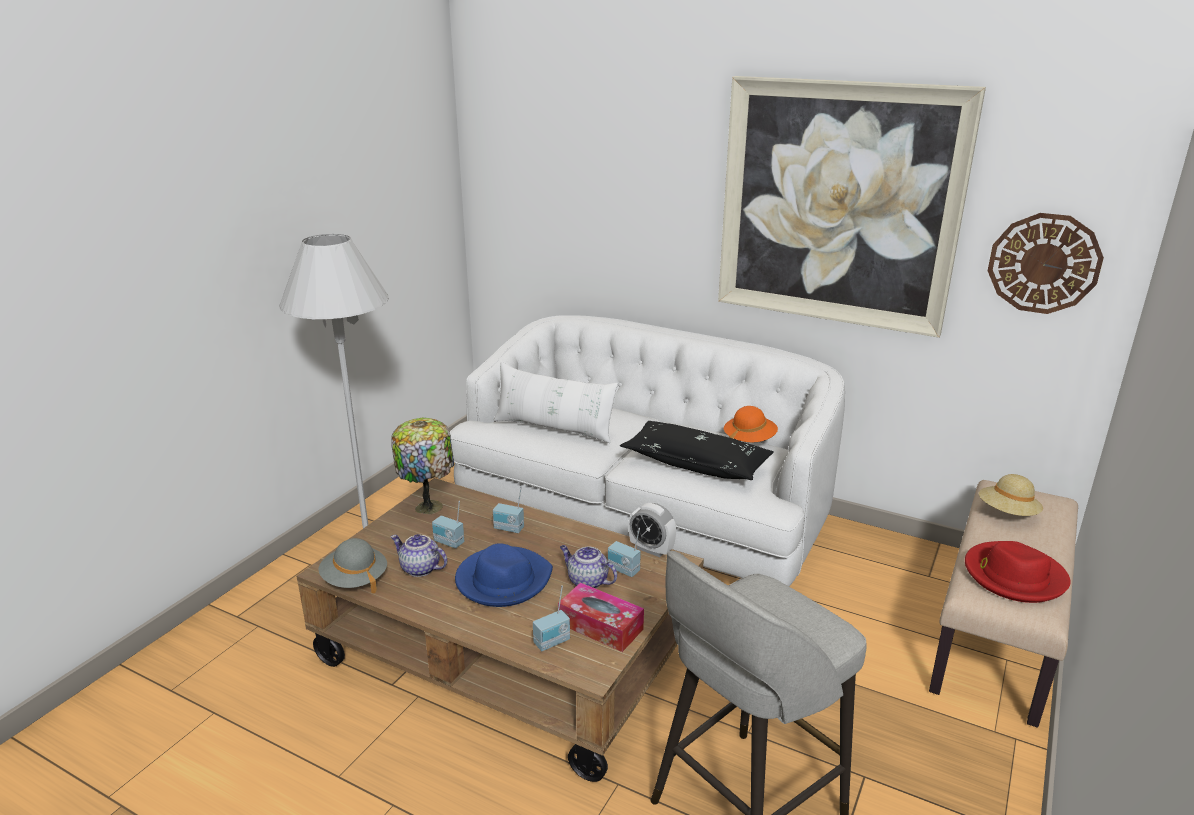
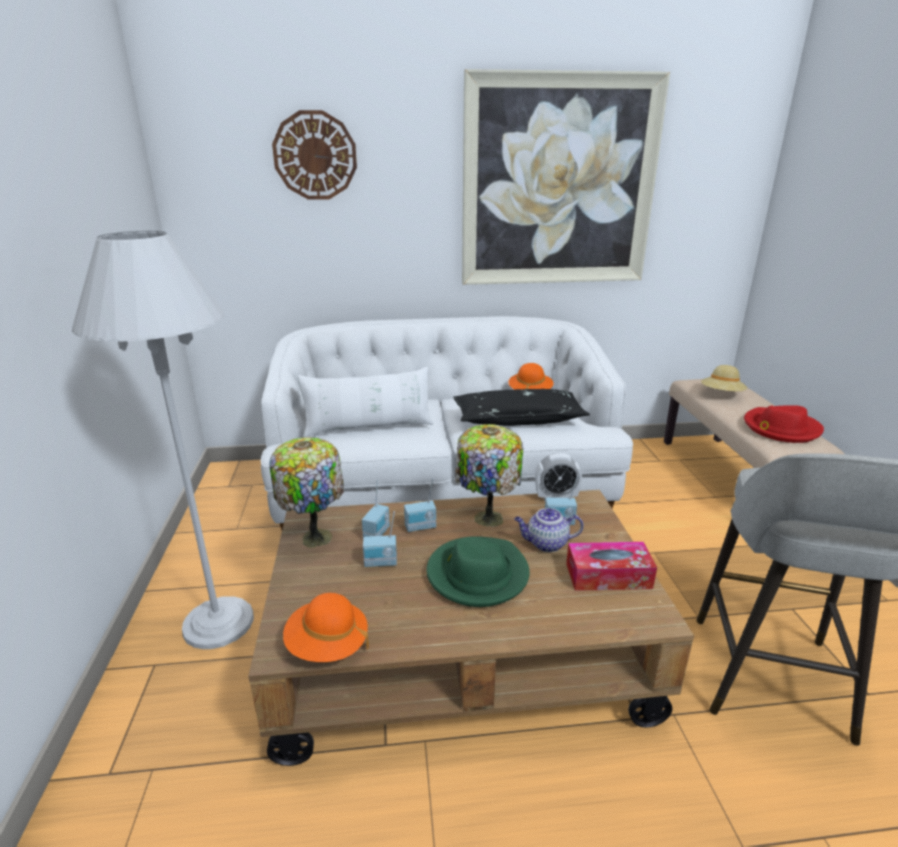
camera: 35 degrees left, 0 degrees up
grey hat [319,538,387,593] -> orange hat [283,593,369,662]
teapot [391,534,447,577] -> none
blue hat [455,543,553,607] -> green hat [427,536,530,607]
radio [533,585,570,651] -> radio moved to [362,480,390,537]
wall clock [988,213,1104,314] -> wall clock moved to [272,110,357,200]
none -> table lamp [455,424,523,527]

